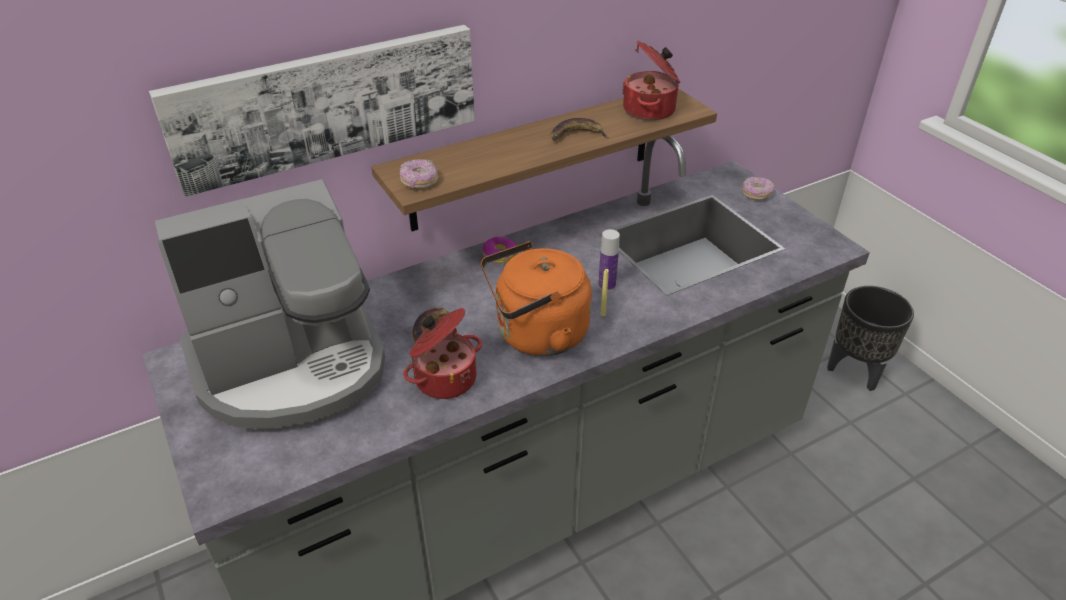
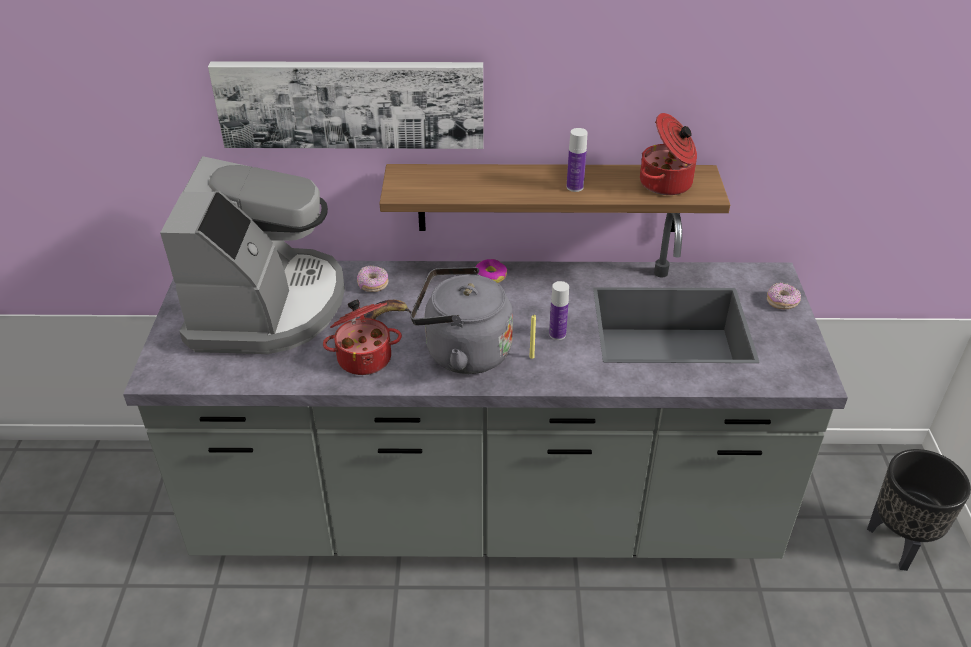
camera: 30 degrees right, 0 degrees up
coffee machine [155,179,385,431] -> coffee machine turned 90 degrees counterclockwise [160,156,345,354]
donut [400,159,438,189] -> donut moved to [357,265,389,292]
orange kettle [481,241,592,356] -> grey kettle [410,267,513,374]
banana [551,118,608,141] -> bottle [566,128,588,192]

